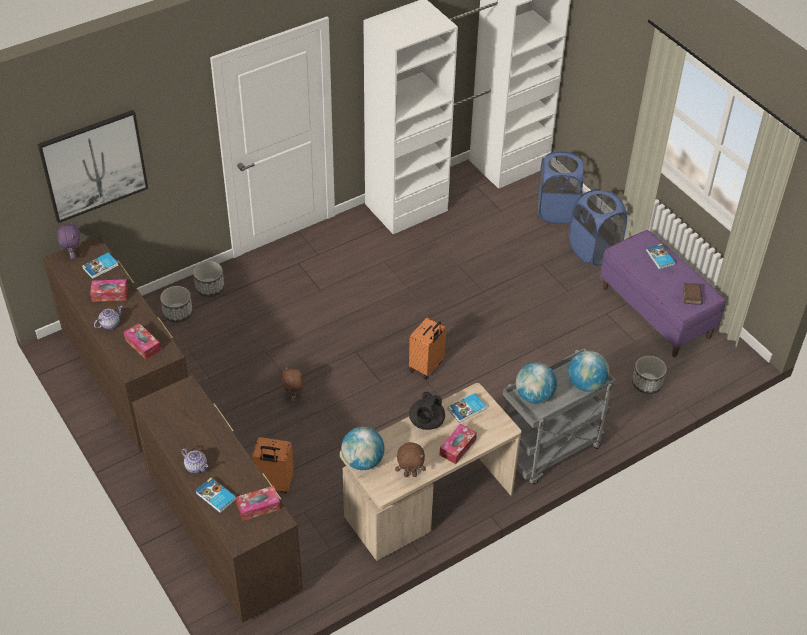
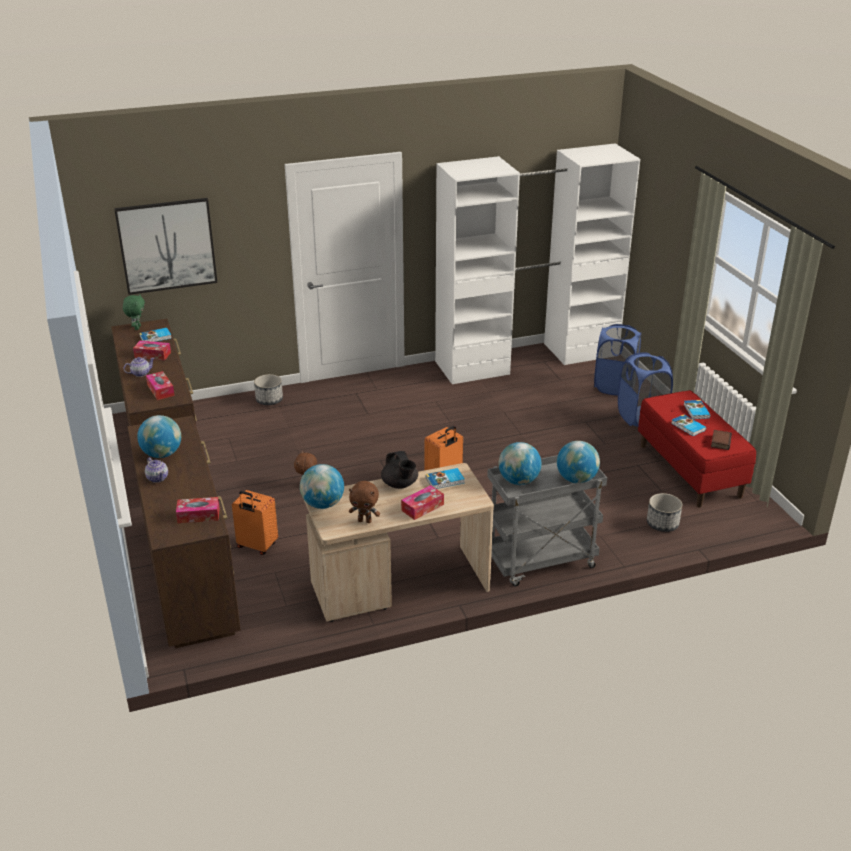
camera: 15 degrees right, 15 degrees down
purple plush toy [57,221,80,259] -> green plush toy [123,294,145,330]
planter [160,286,193,322] -> none
book [195,477,236,513] -> book moved to [671,414,706,436]
black teapot [409,392,445,430] -> black teapot turned 60 degrees counterclockwise [381,451,418,489]
purple bench [600,230,726,357] -> red bench [638,390,756,508]
none -> globe [137,415,181,458]

